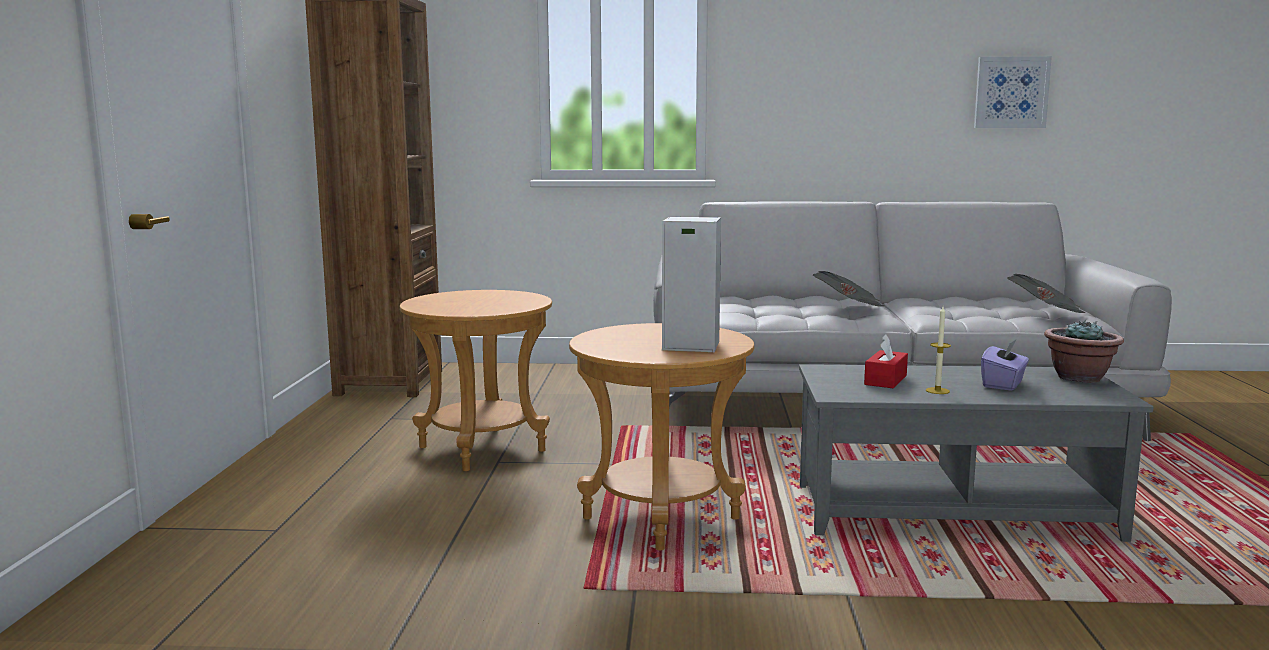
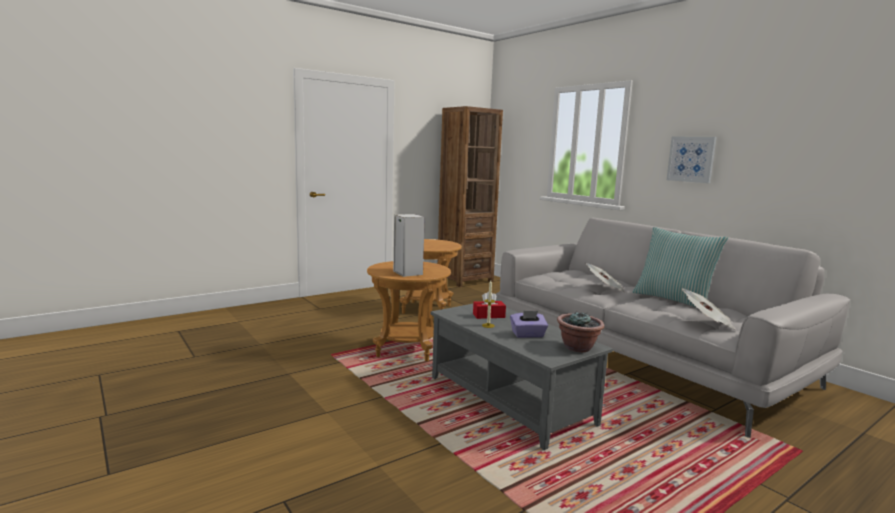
camera: 50 degrees right, 0 degrees up
picture [974,56,1052,128] -> picture moved to [667,137,717,183]
none -> pillow [633,227,728,308]

